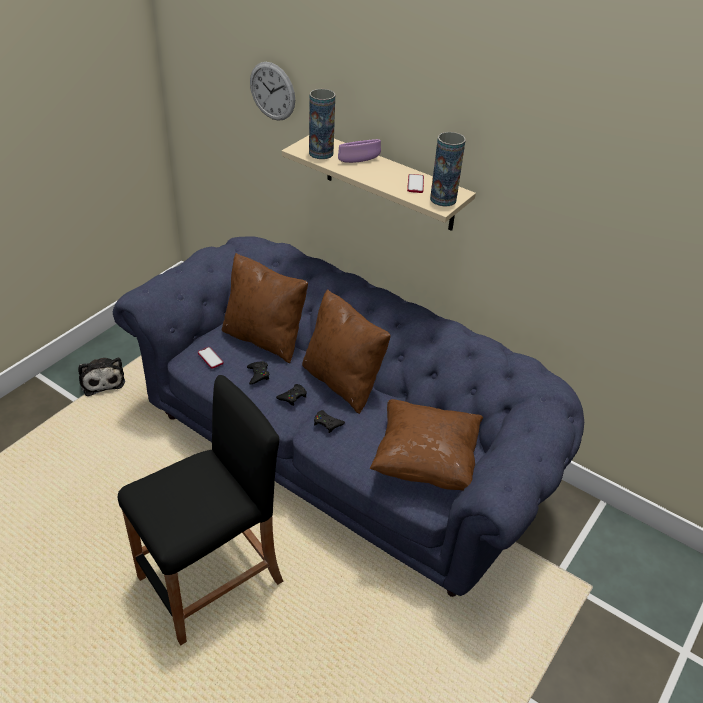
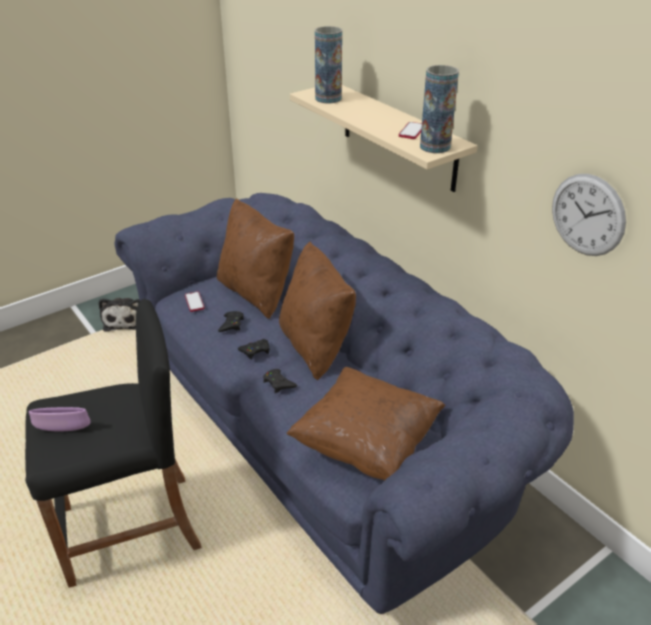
camera: 20 degrees right, 5 degrees down
wall clock [250,62,295,121] -> wall clock moved to [552,174,626,256]
purple bowl [338,139,381,163] -> purple bowl moved to [29,407,91,432]

